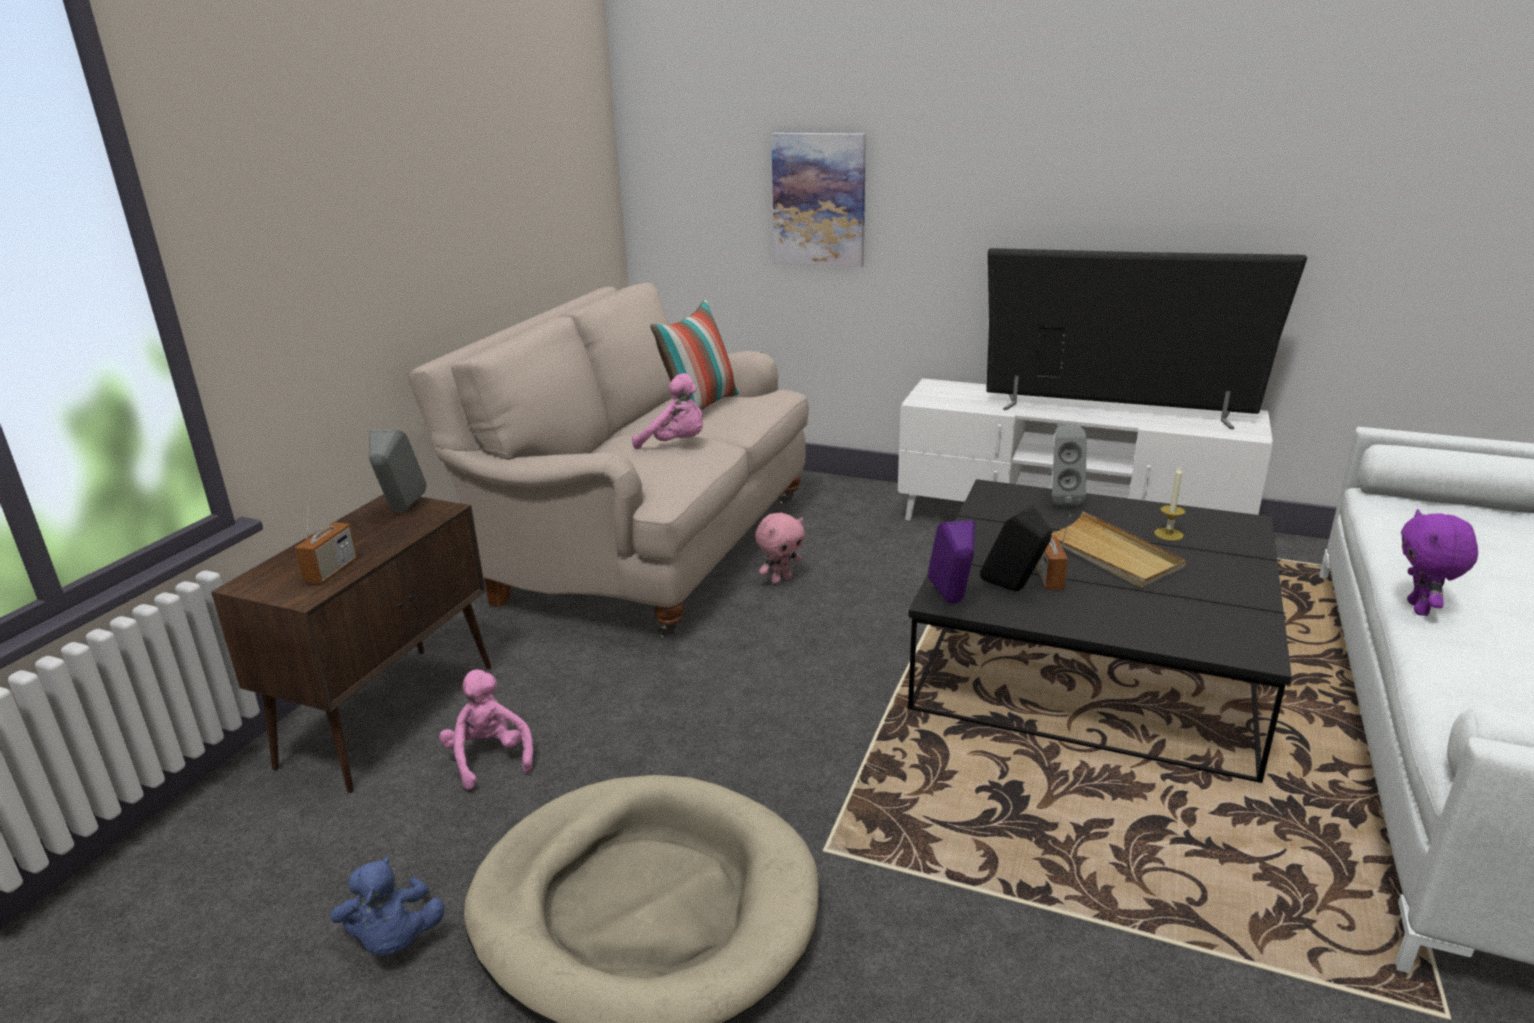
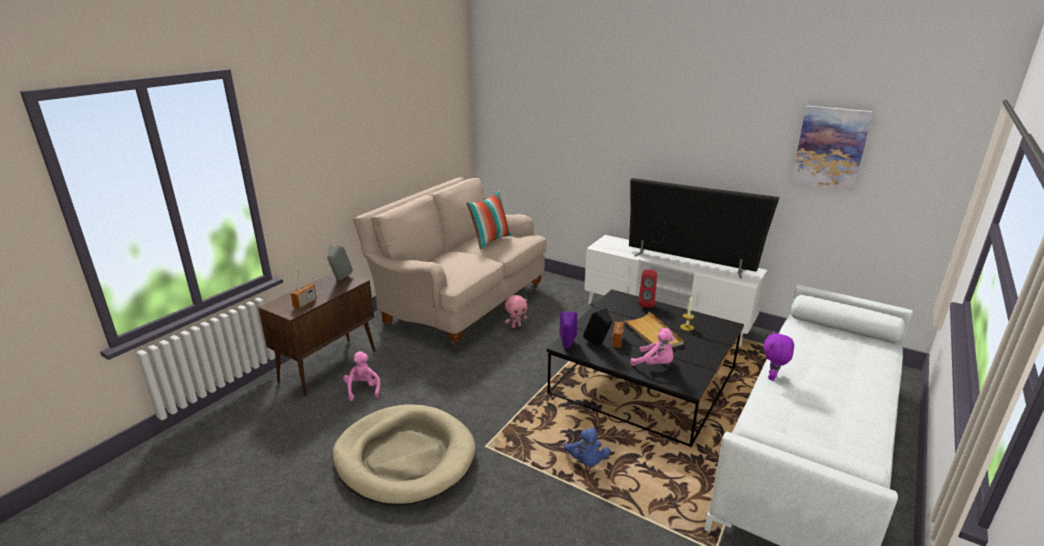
camera: 10 degrees right, 0 degrees up
blue plush toy [330,857,445,956] -> blue plush toy moved to [564,427,610,466]
pink plush toy [632,373,703,449] -> pink plush toy moved to [630,328,674,366]
picture [771,133,866,267] -> picture moved to [791,106,873,191]
grey speaker [1052,425,1086,506] -> red speaker [638,269,657,308]

